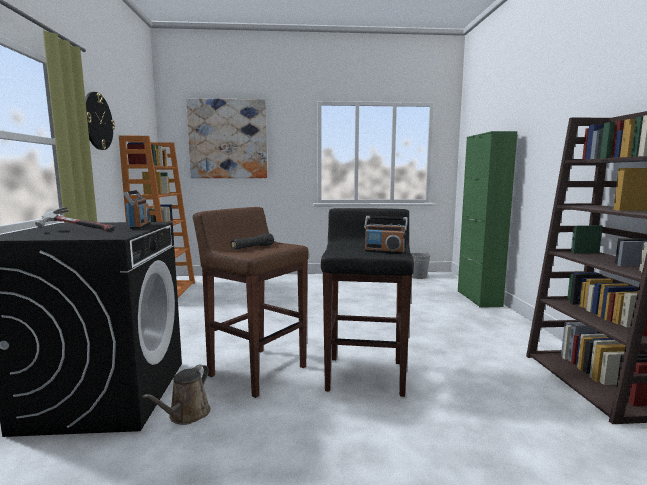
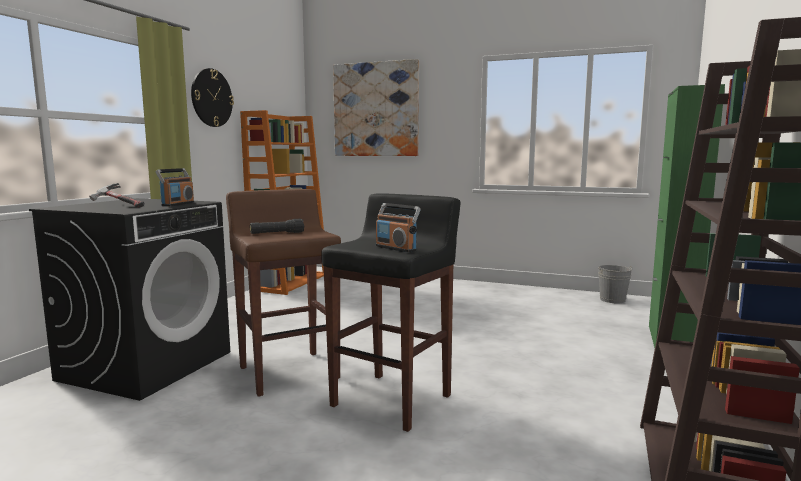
camera: 25 degrees right, 0 degrees up
brown watering can [142,365,210,425] -> none

